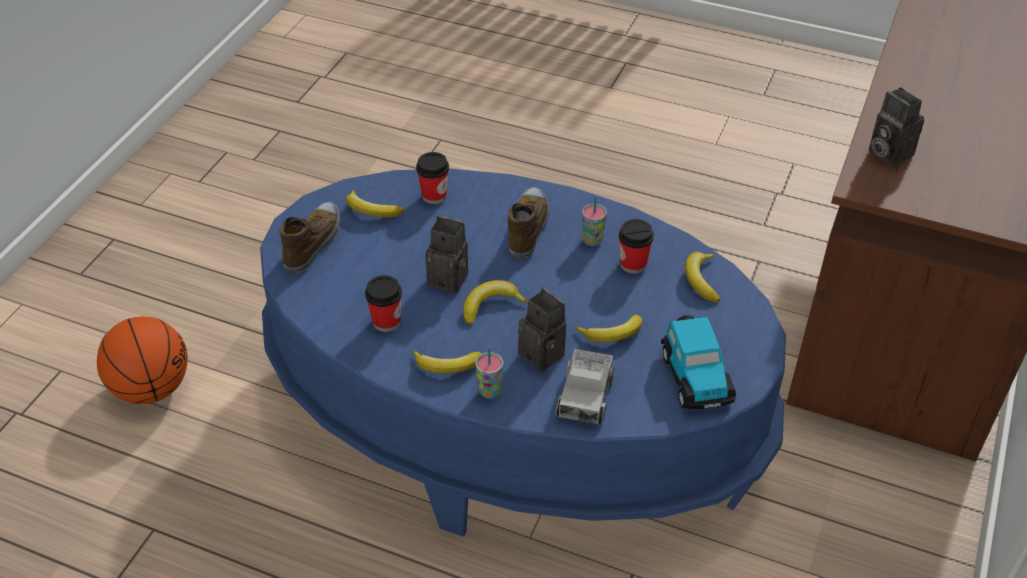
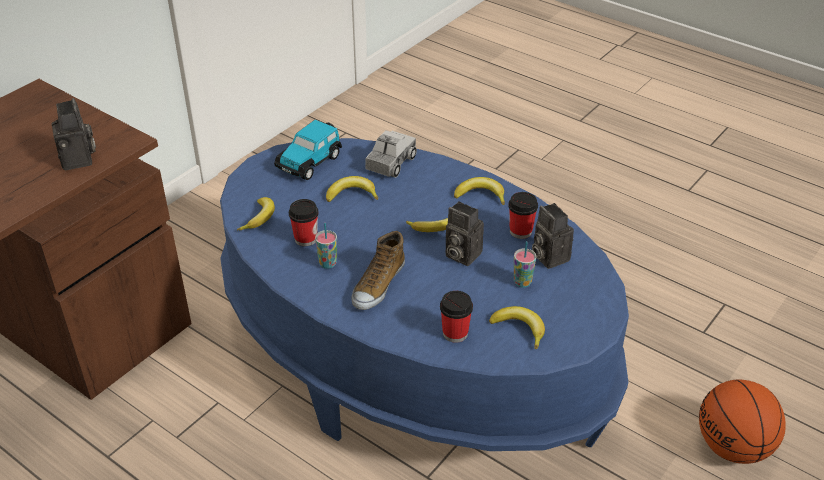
camera: 165 degrees left, 5 degrees down
shoe [280,202,340,274] -> none
cup [476,347,503,399] -> cup moved to [514,241,537,288]
camera [518,288,566,372] -> camera moved to [532,203,574,269]
toy car [661,315,736,409] -> toy car turned 150 degrees counterclockwise [274,120,342,180]

